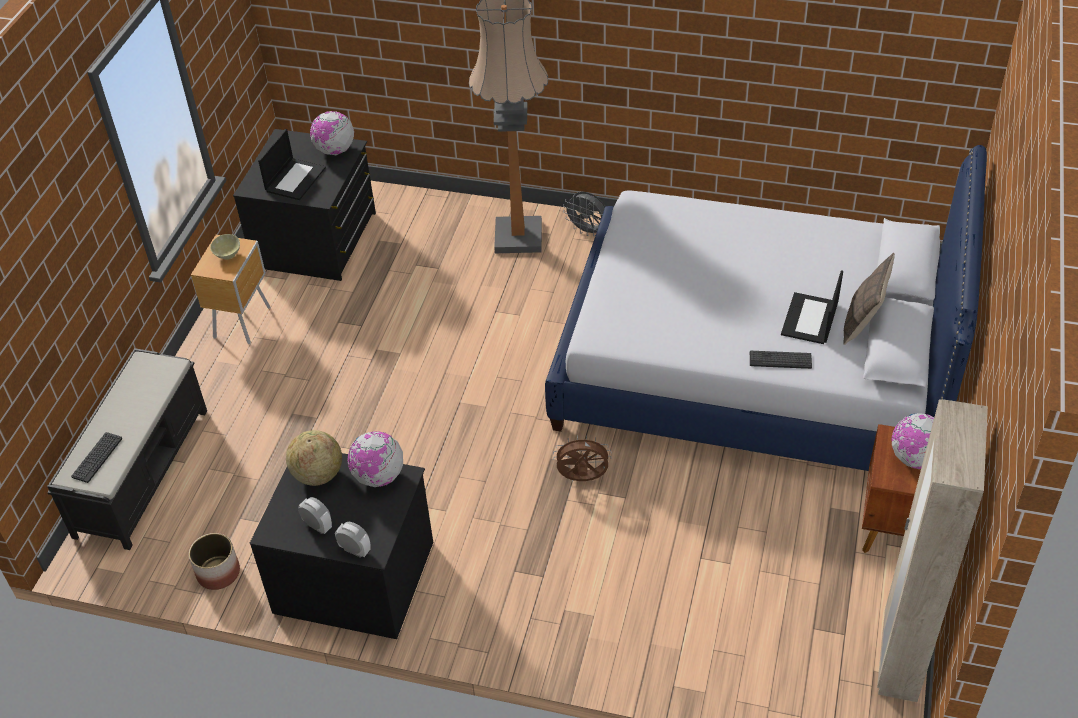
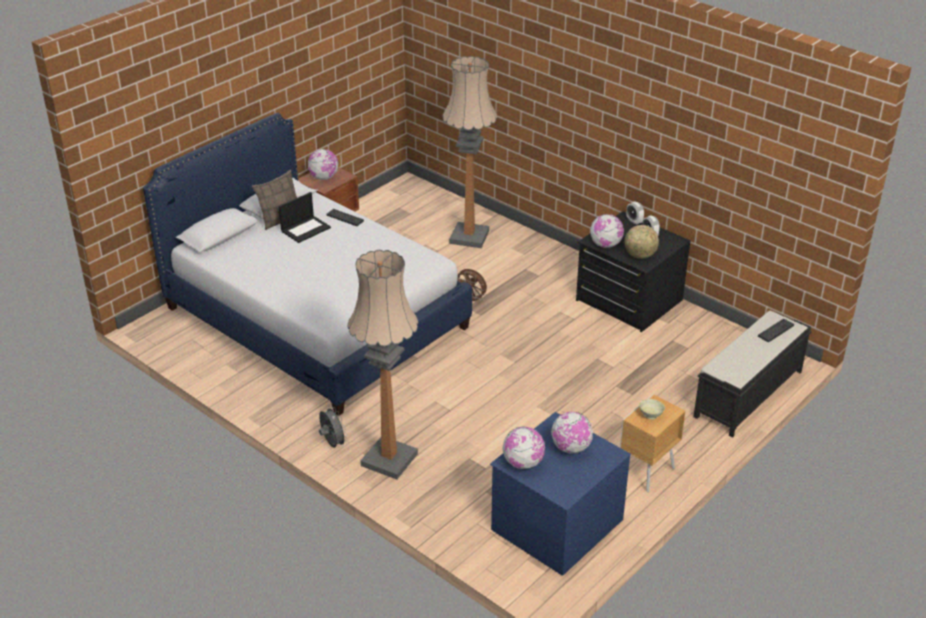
camera: 155 degrees left, 10 degrees down
planter [189,533,240,590] -> none
black dresser [233,129,376,281] -> blue dresser [490,412,631,576]
laptop [258,129,326,200] -> globe [551,412,593,454]
beige wardrobe [877,399,988,702] -> none
none -> floor lamp [442,56,497,248]

